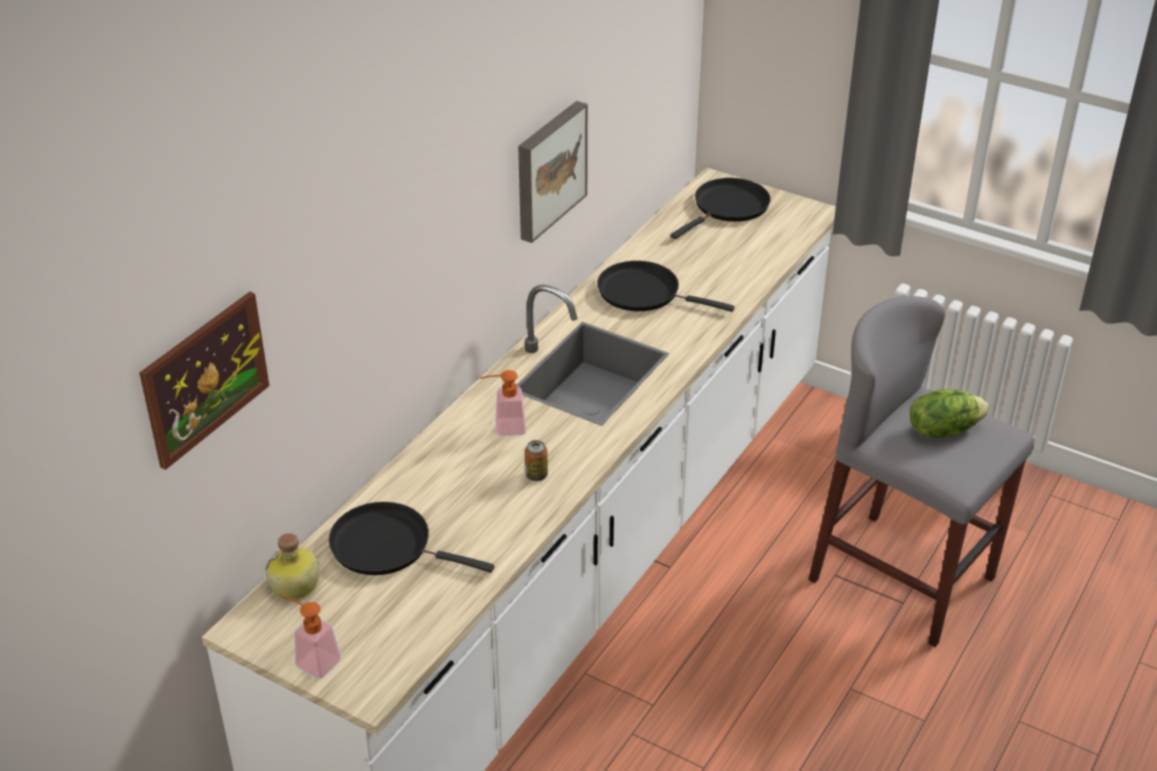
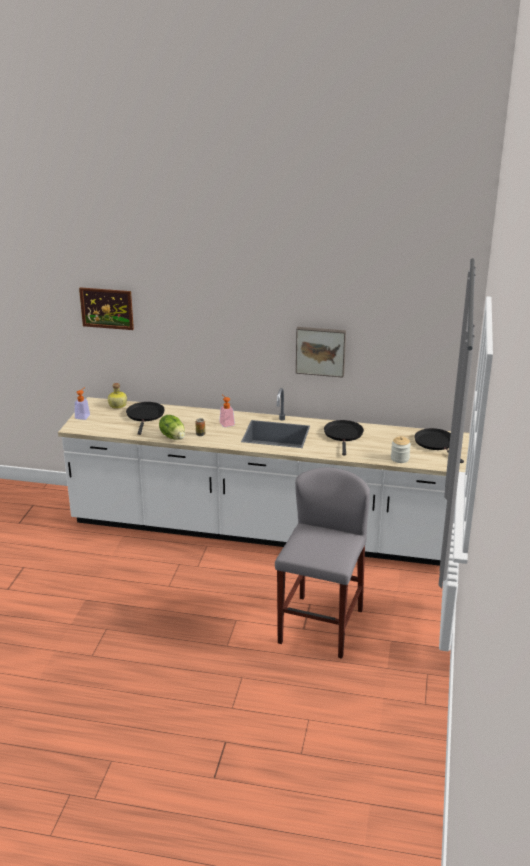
camera: 70 degrees right, 10 degrees down
black frying pan [670,178,771,239] -> black frying pan turned 135 degrees counterclockwise [414,428,464,463]
lettuce [910,390,989,438] -> lettuce moved to [159,415,185,440]
none -> jar [391,436,411,463]

